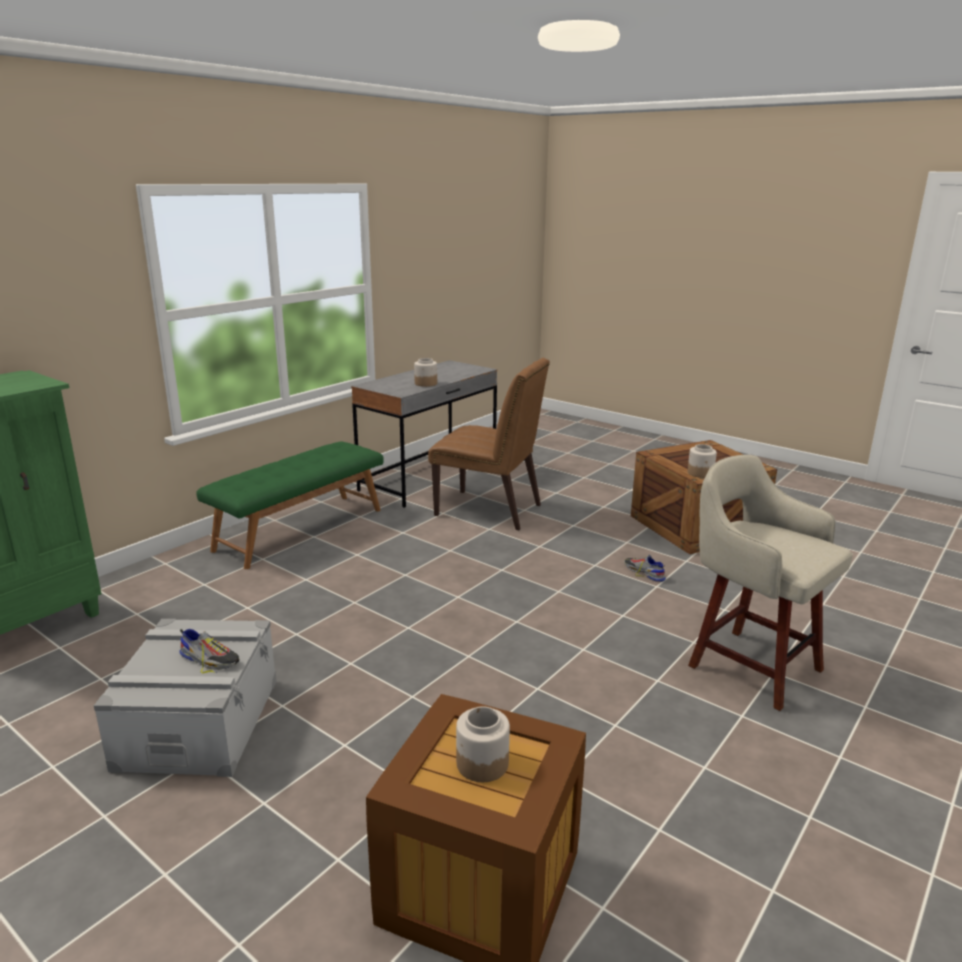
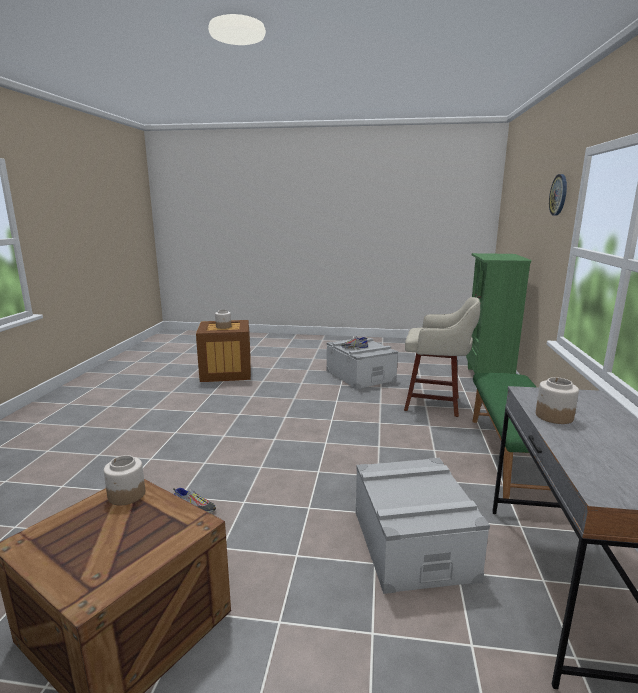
camera: 150 degrees right, 5 degrees down
brown chair [428,358,550,530] -> grey storage box [356,458,490,594]
beige stool [688,455,853,711] -> beige stool moved to [404,297,480,417]
none -> wall clock [549,174,567,215]

